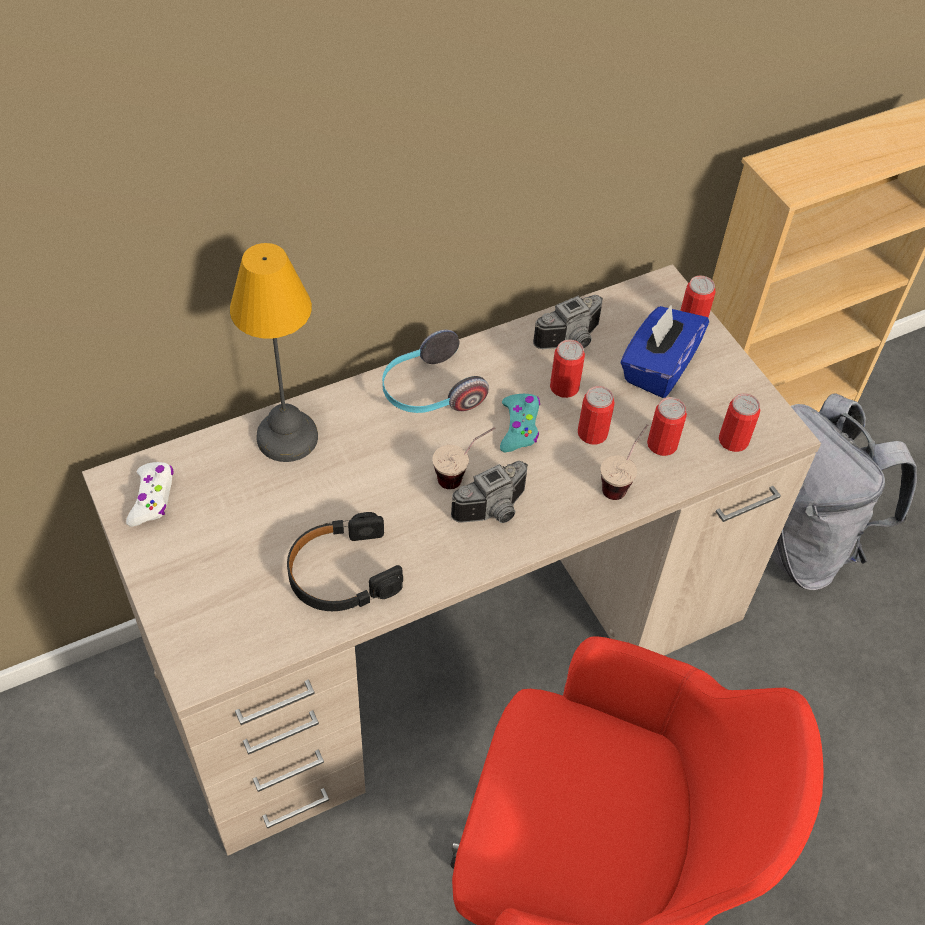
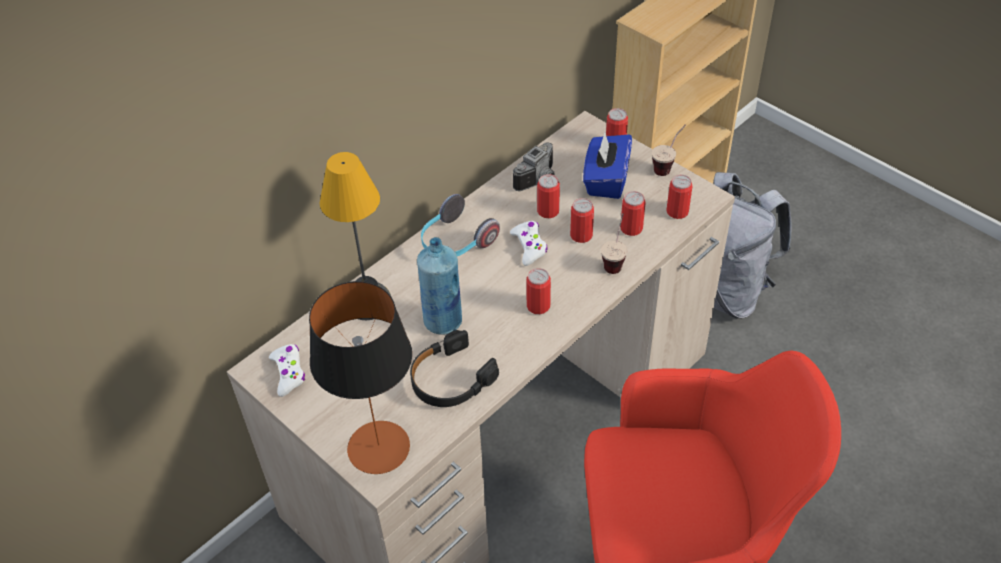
camera: 15 degrees left, 5 degrees down
cup [432,427,495,489] -> cup moved to [652,124,686,176]
camera [451,461,528,523] -> can [526,268,551,314]
turquoise game controller [500,394,540,453] -> white game controller [510,221,548,266]
none -> table lamp [309,281,412,474]
none -> blue bottle [417,237,462,334]

